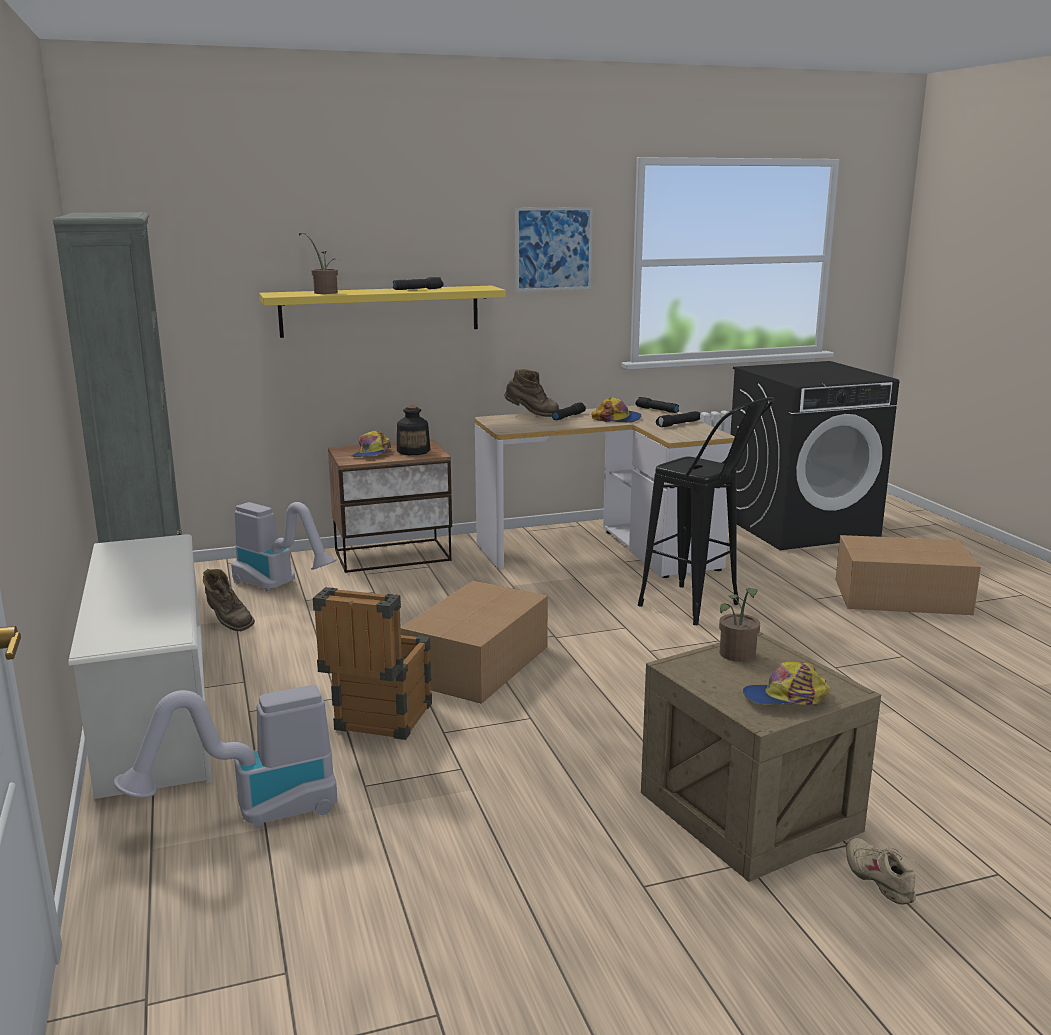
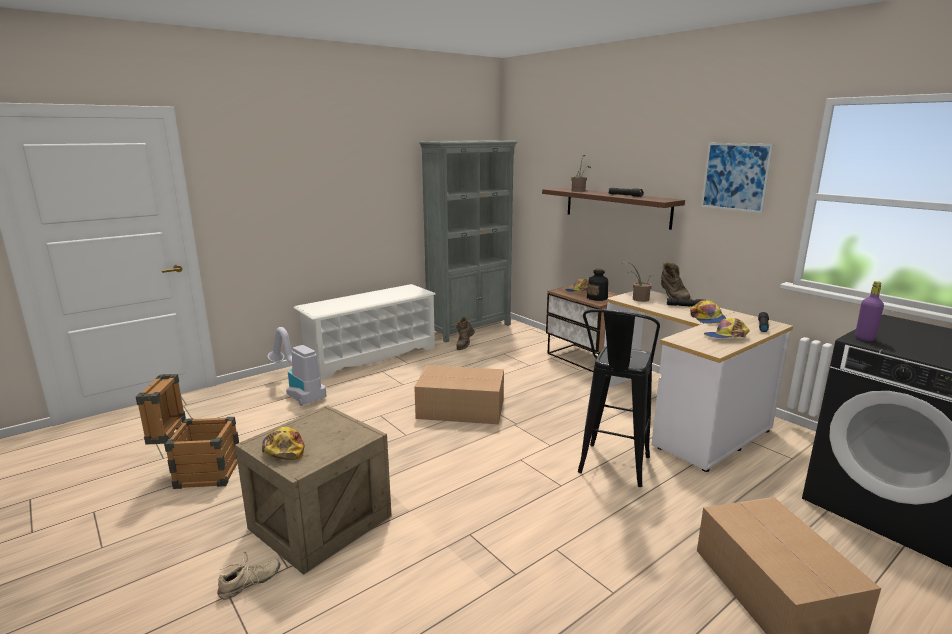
camera: 70 degrees right, 0 degrees up
vacuum cleaner [231,502,337,592] -> none
yellow shelf [259,286,506,338] -> brown shelf [542,188,685,230]
crate [313,587,432,740] -> crate moved to [136,374,239,489]
black flashlight [656,411,700,427] -> cap [704,318,750,338]
potted plant [719,588,760,662] -> potted plant moved to [622,262,654,302]
none -> purple bottle [855,281,884,341]

